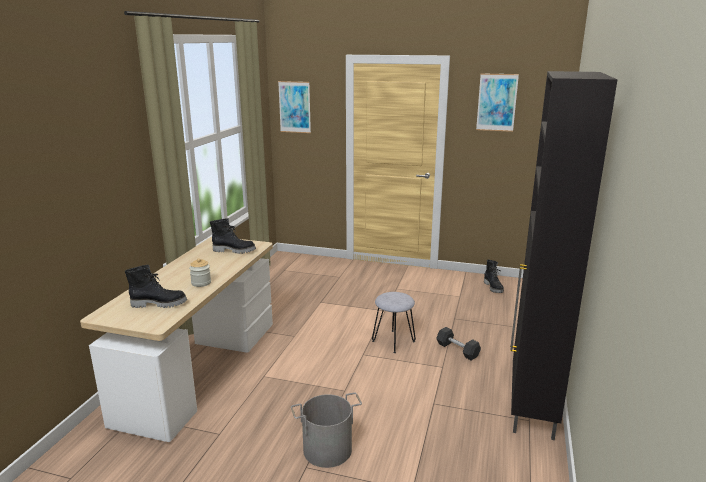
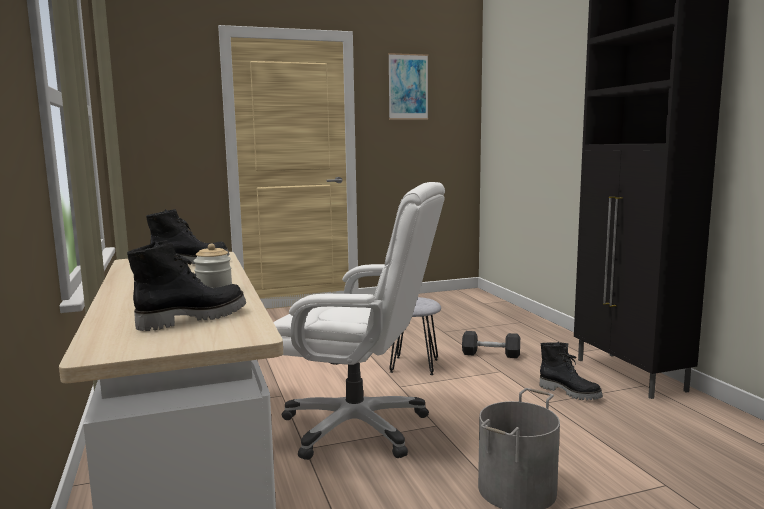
camera: 35 degrees left, 10 degrees down
picture [278,81,311,133] -> none
black boot [484,259,504,293] -> black boot moved to [540,342,603,400]
none -> white office chair [273,182,445,460]

